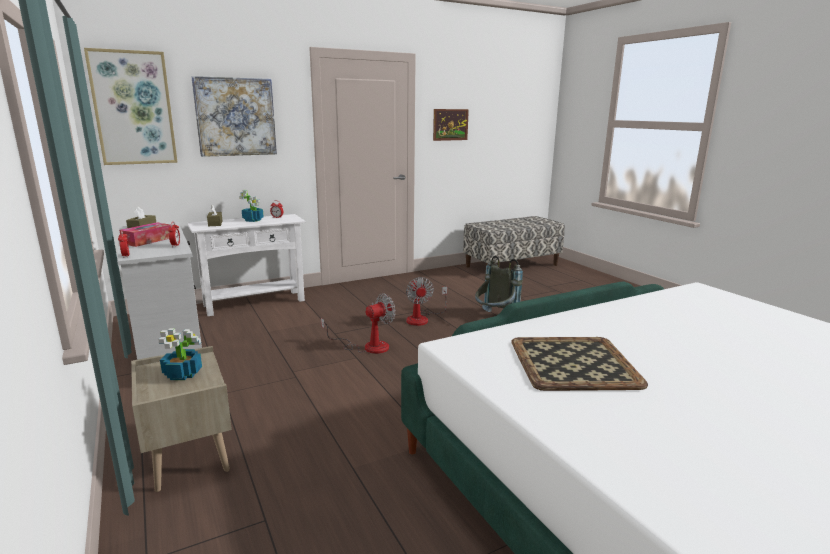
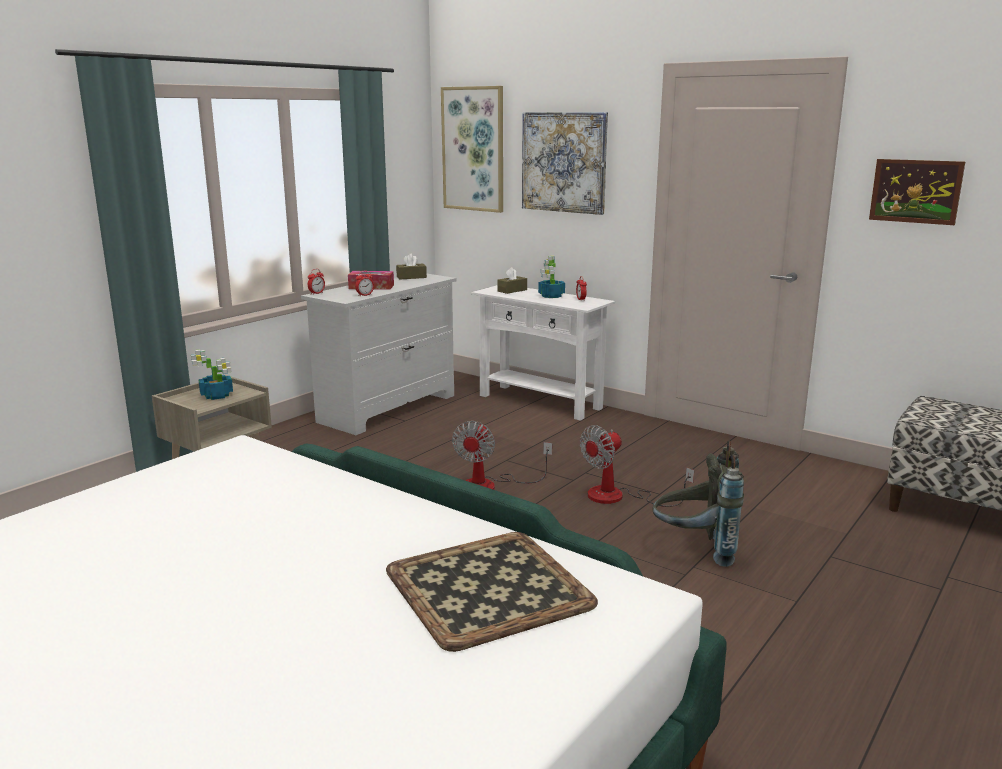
camera: 65 degrees right, 0 degrees up
fan [321,293,395,354] -> fan turned 75 degrees clockwise [452,421,552,490]
tray [511,337,648,391] -> tray moved to [386,532,598,652]

